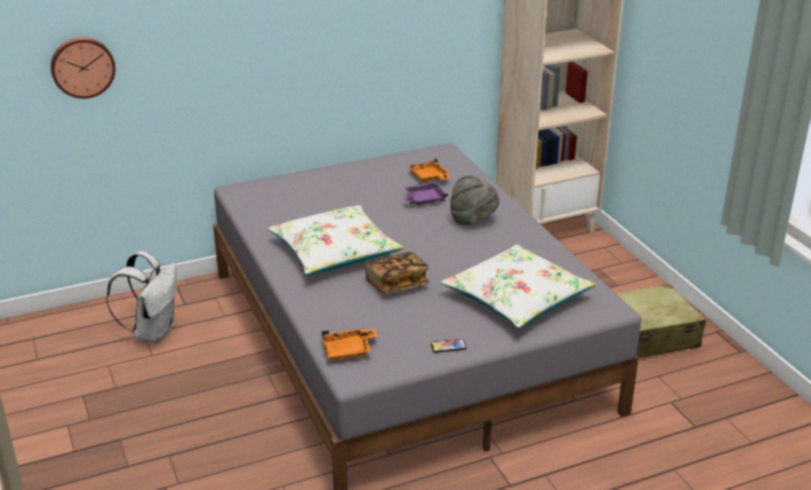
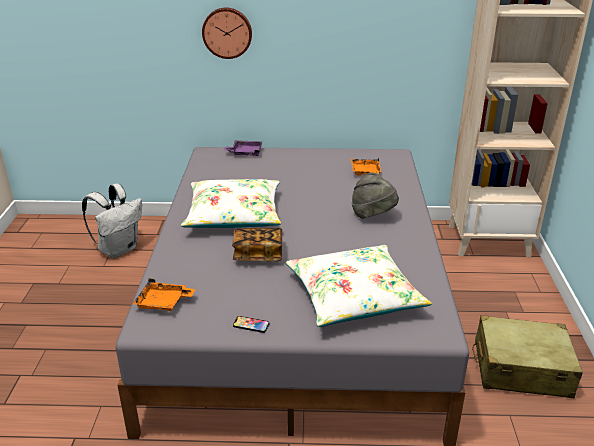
camera: 25 degrees right, 0 degrees up
wall clock [51,37,116,99] -> wall clock moved to [202,8,252,59]
purple tray [402,182,448,205] -> purple tray moved to [224,140,262,156]

